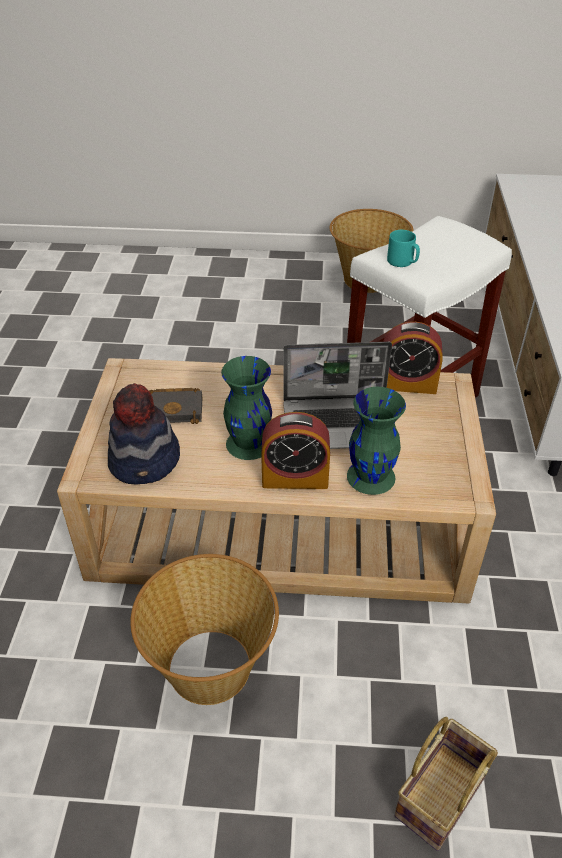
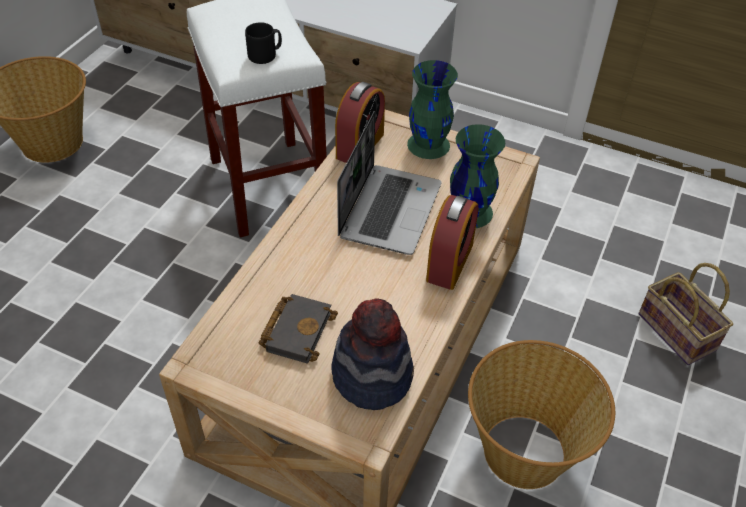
camera: 70 degrees left, 5 degrees up
green vase [221,356,272,460] -> green vase moved to [407,60,458,159]
turquoise mug [387,230,420,267] -> black mug [245,22,282,64]

